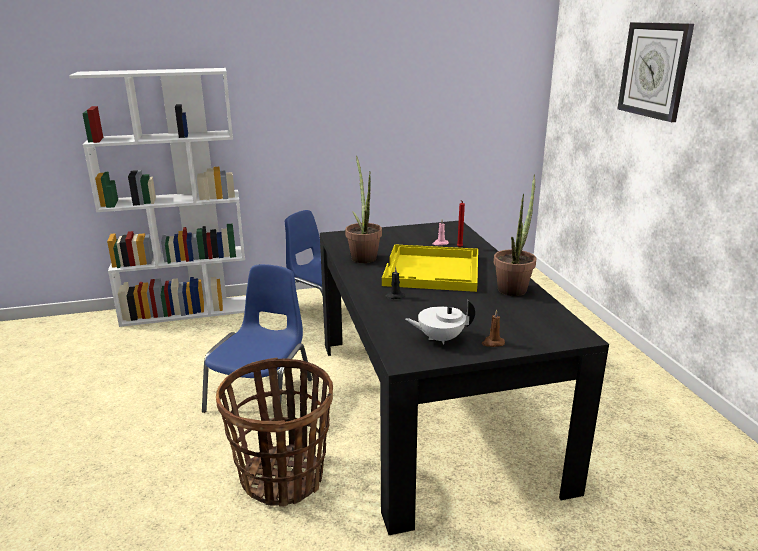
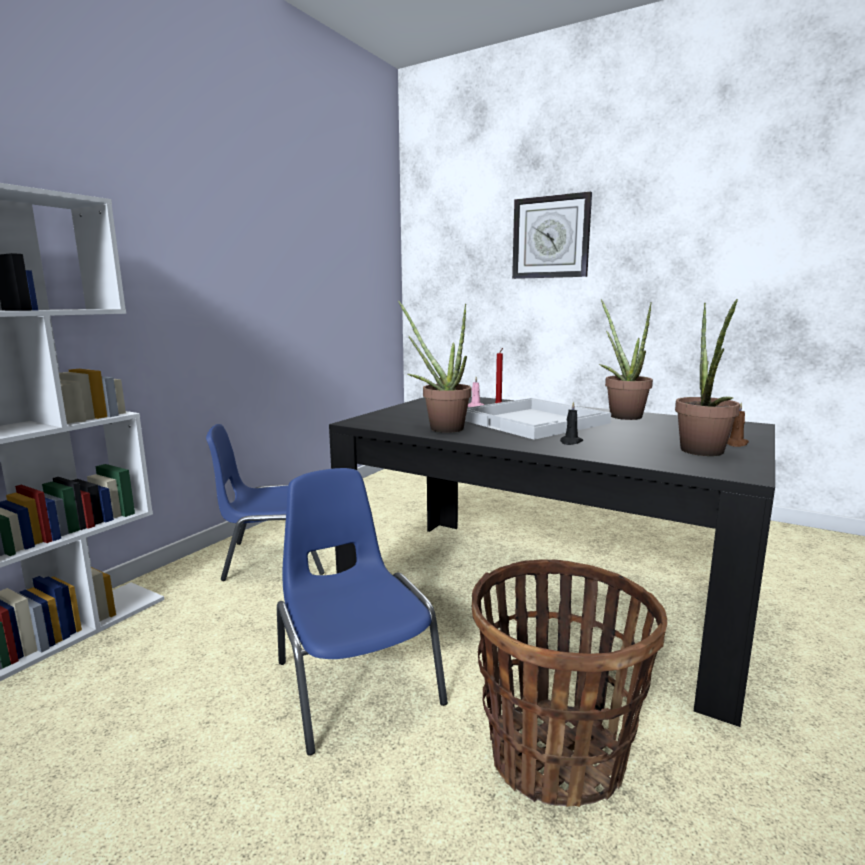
camera: 45 degrees left, 10 degrees down
yellow tray [382,244,478,292] -> white tray [465,398,611,440]
white teapot [405,300,475,345] -> potted plant [675,299,740,456]

